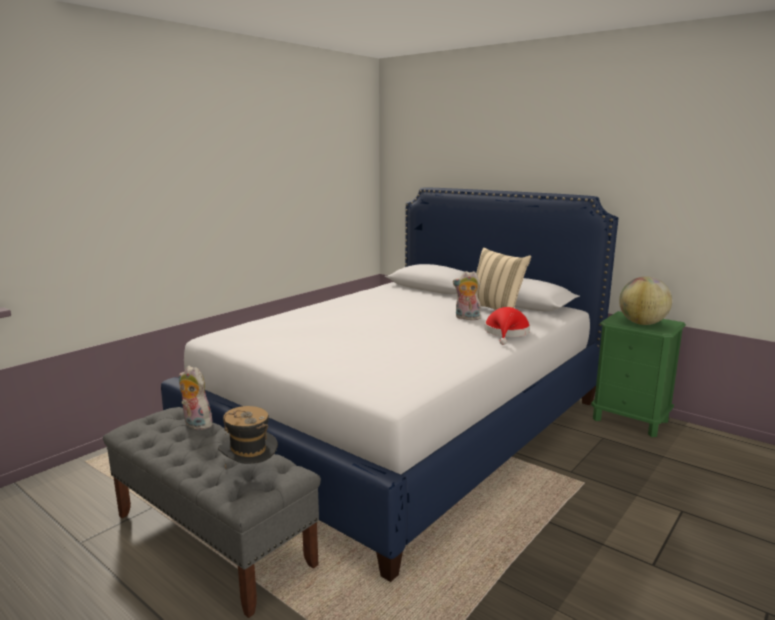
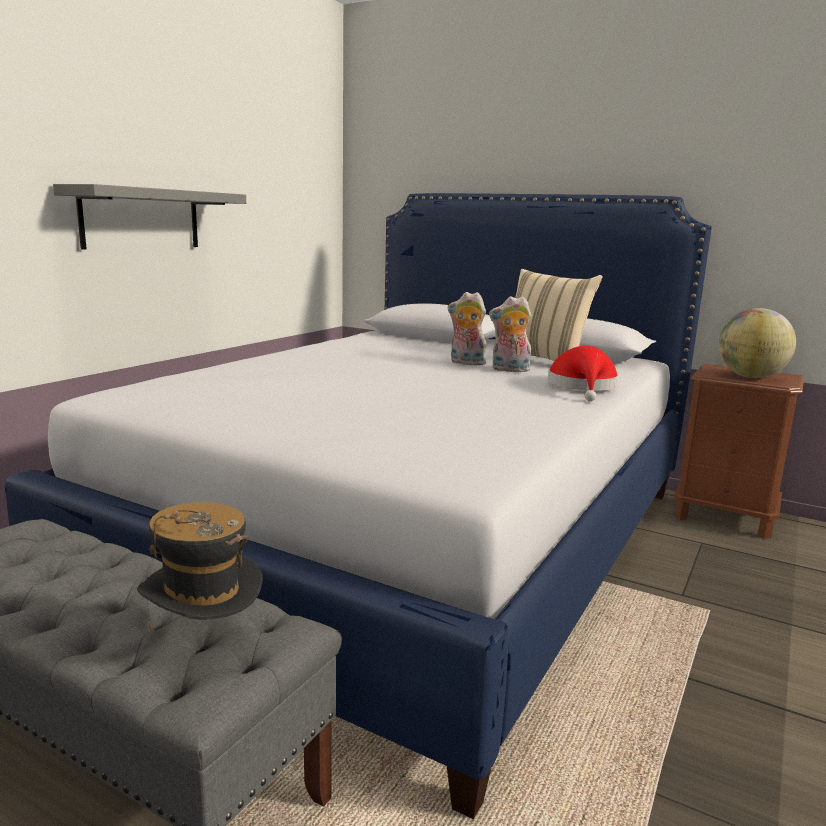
camera: 10 degrees left, 0 degrees up
plush toy [179,366,216,430] -> plush toy moved to [448,292,486,365]
green nightstand [591,311,686,437] -> brown nightstand [674,364,804,539]
none -> grey shelf [53,184,246,250]

